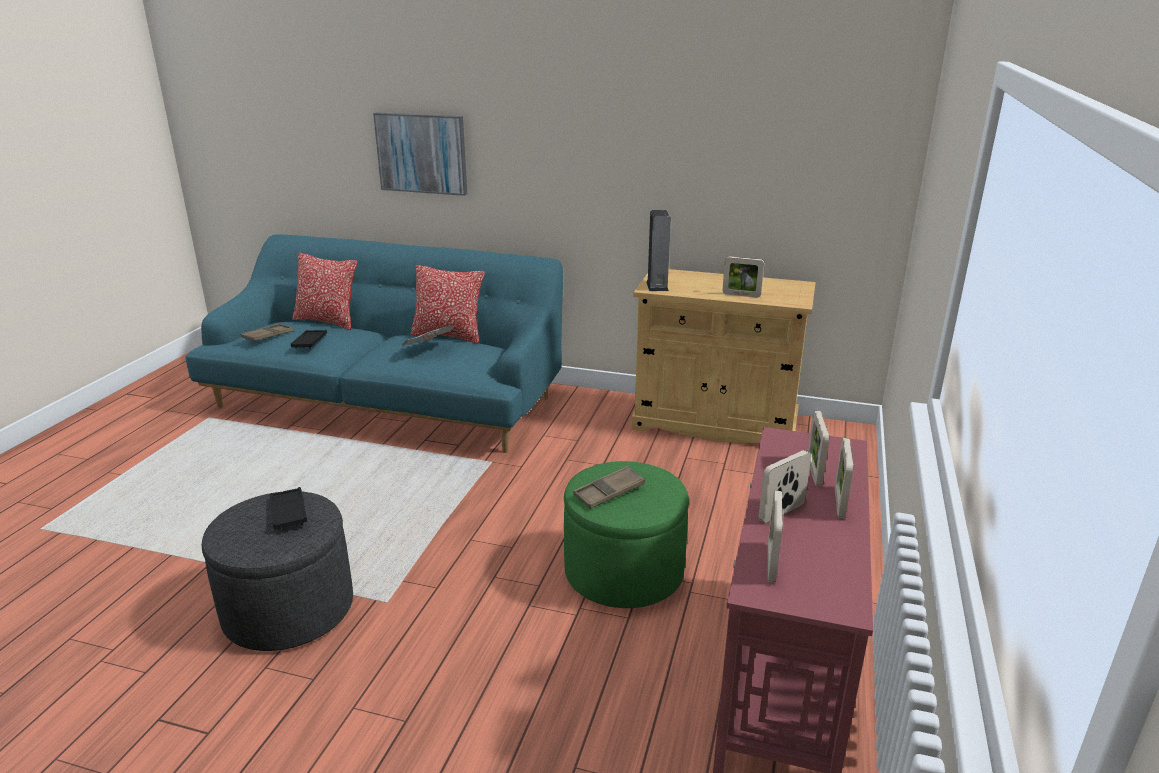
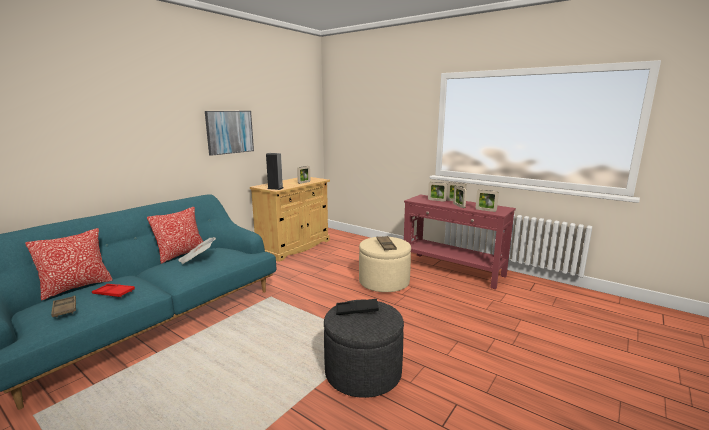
camera: 70 degrees left, 10 degrees down
black tray [291,330,327,349] -> red tray [92,284,135,297]
picture [373,112,467,196] -> picture moved to [205,111,254,156]
green ottoman [564,461,689,608] -> beige ottoman [359,236,411,292]

